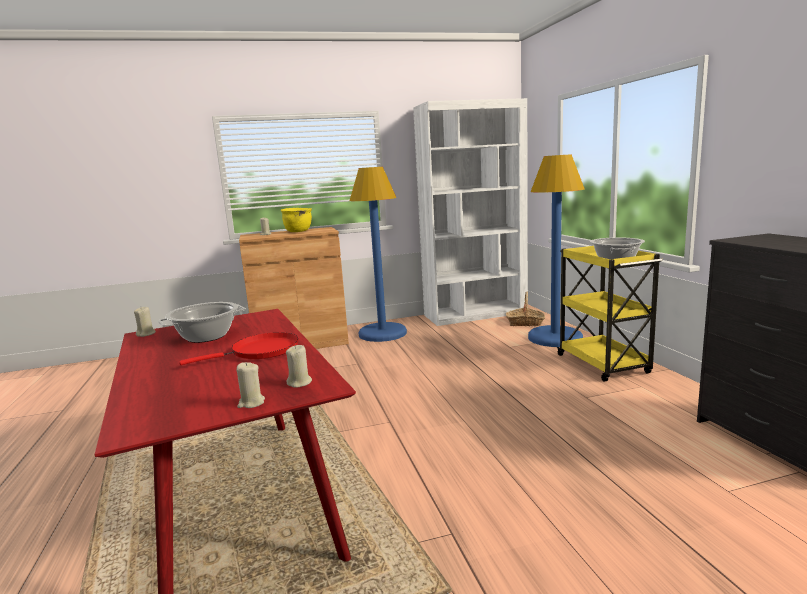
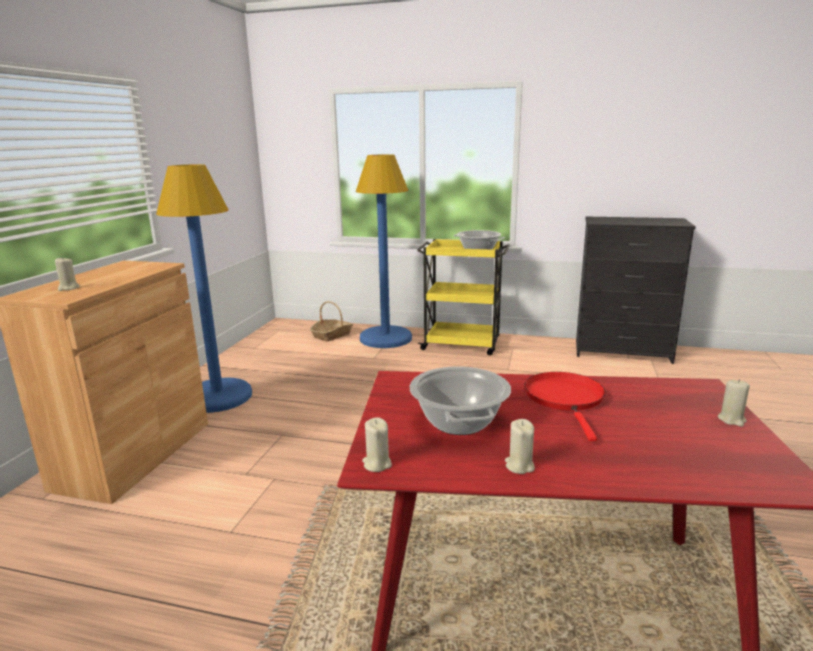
camera: 60 degrees left, 5 degrees up
yellow cooking pot [281,208,312,232] -> none
beige candle [286,345,312,388] -> beige candle moved to [505,419,535,474]
white bookcase [413,98,528,326] -> none

